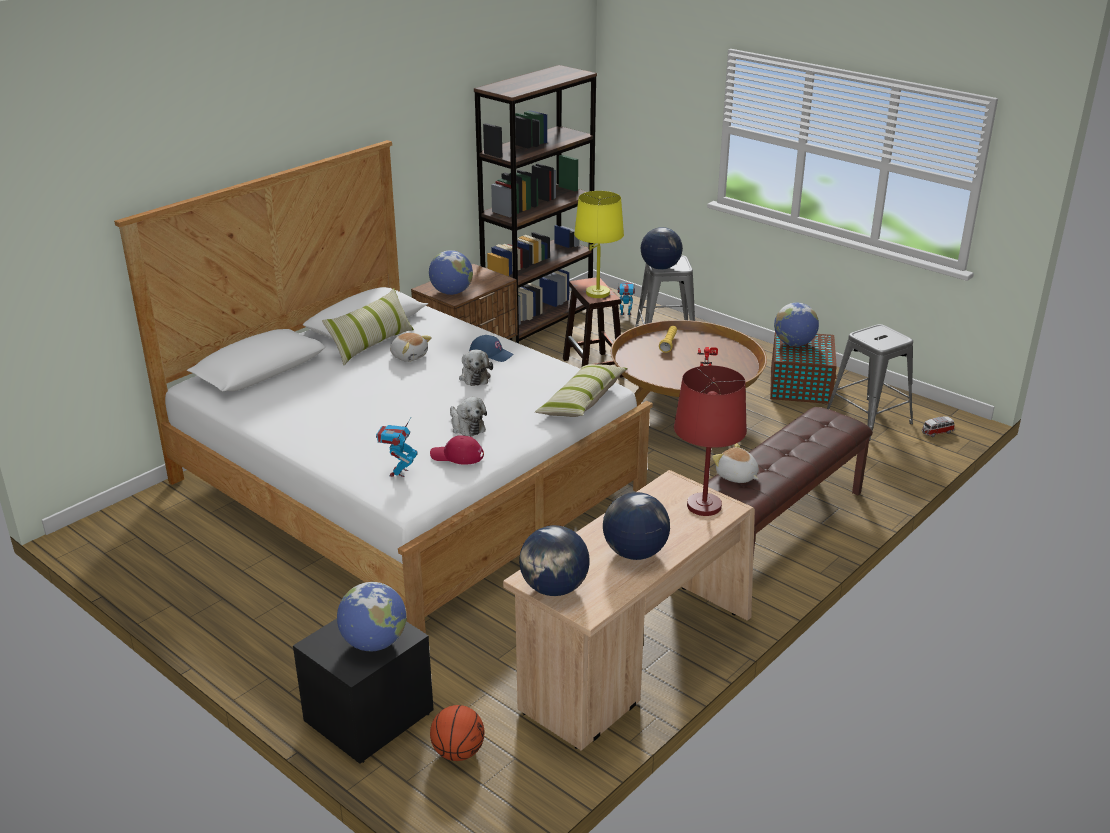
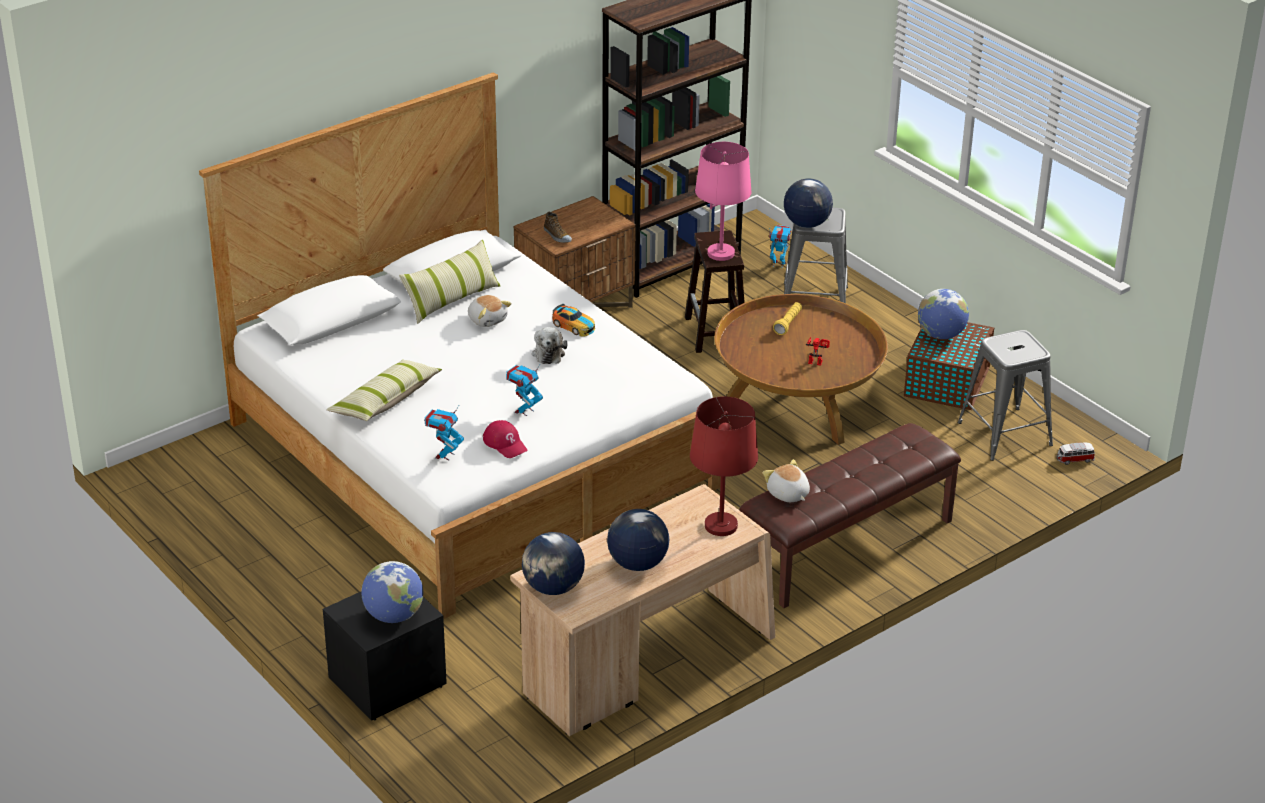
camera: 10 degrees right, 5 degrees up
globe [429,250,473,295] -> shoe [544,212,572,243]
red cap [430,435,484,465] -> red cap turned 150 degrees counterclockwise [483,420,527,458]
basketball [430,705,485,761] -> none
plush toy [450,397,487,436] -> toy robot [506,365,543,416]
blue cap [469,335,514,362] -> toy car [552,304,595,337]
pillow [535,364,628,417] -> pillow moved to [327,360,442,421]
yellow table lamp [574,191,624,298] -> pink table lamp [695,142,752,261]

